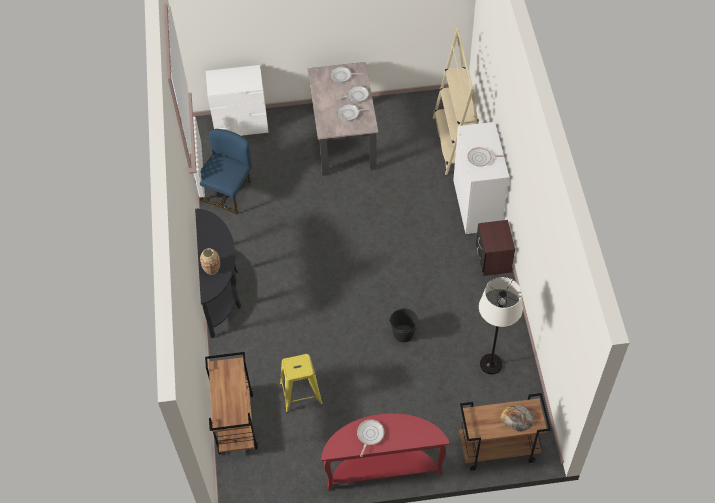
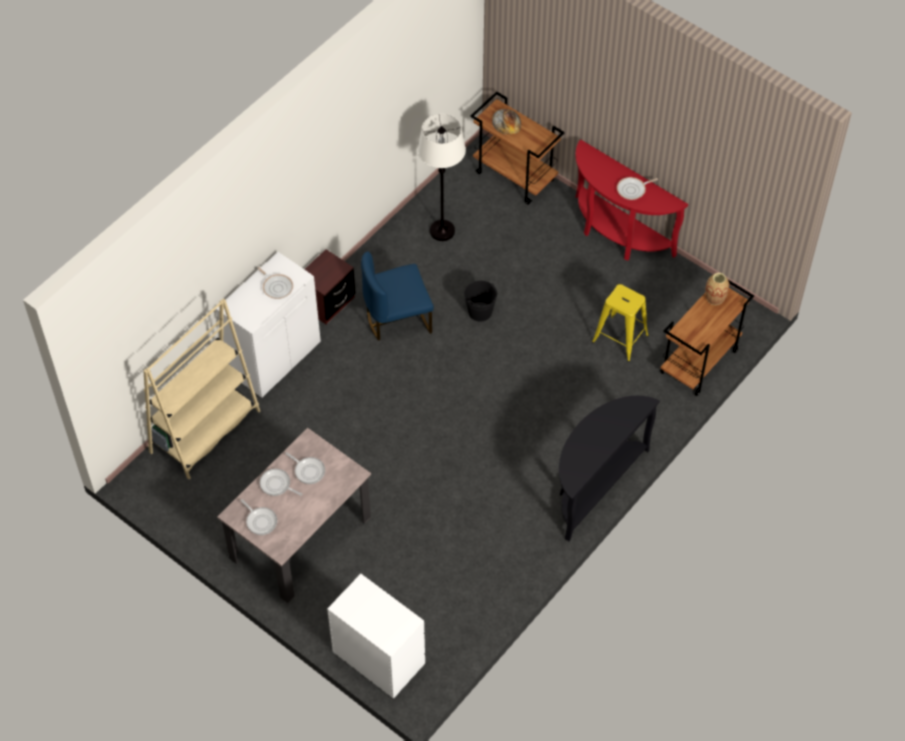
camera: 135 degrees left, 0 degrees up
blue chair [195,129,252,215] -> blue chair moved to [361,251,434,341]
vase [200,248,220,275] -> vase moved to [705,273,729,305]

